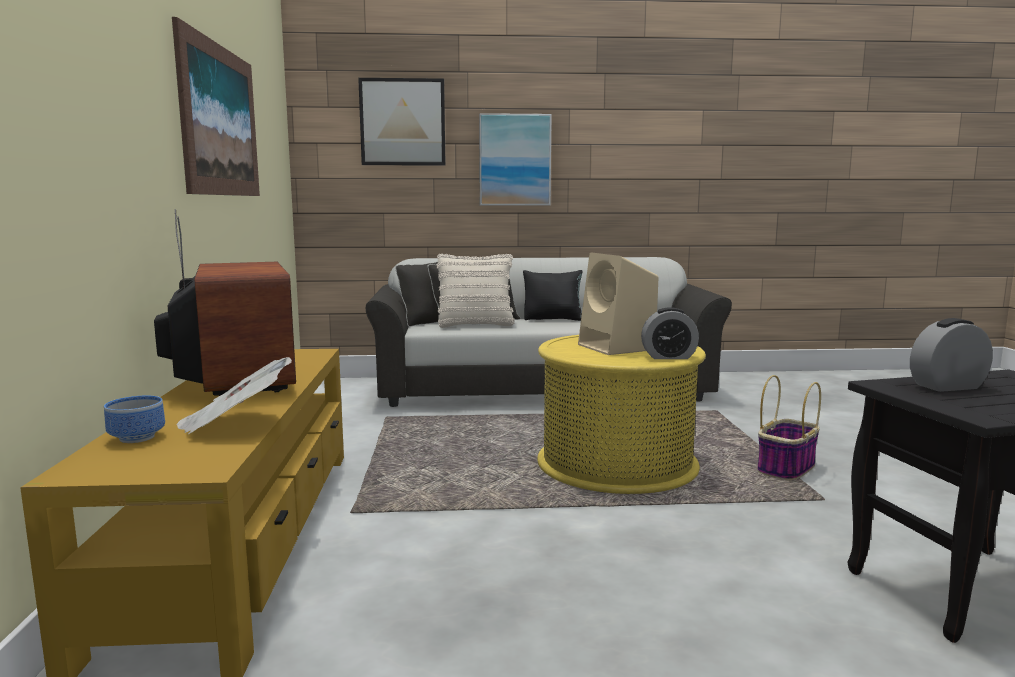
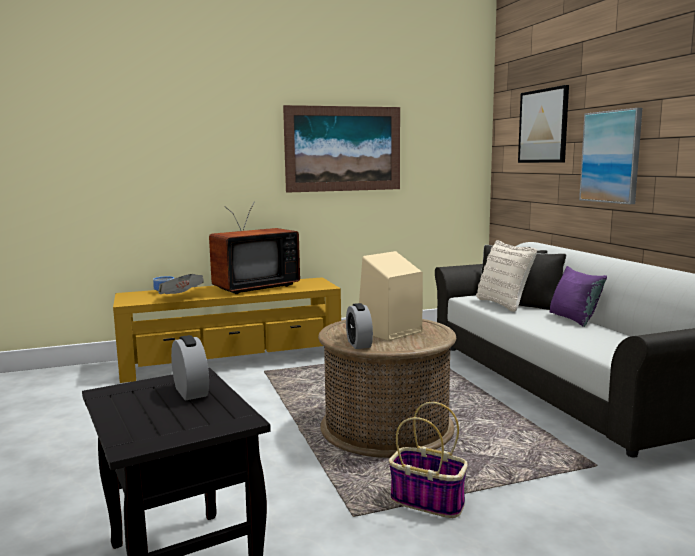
camera: 75 degrees right, 0 degrees up
black pillow [523,270,583,321] -> purple pillow [550,266,607,327]
yellow coffee table [537,335,706,494] -> brown coffee table [318,319,456,458]

